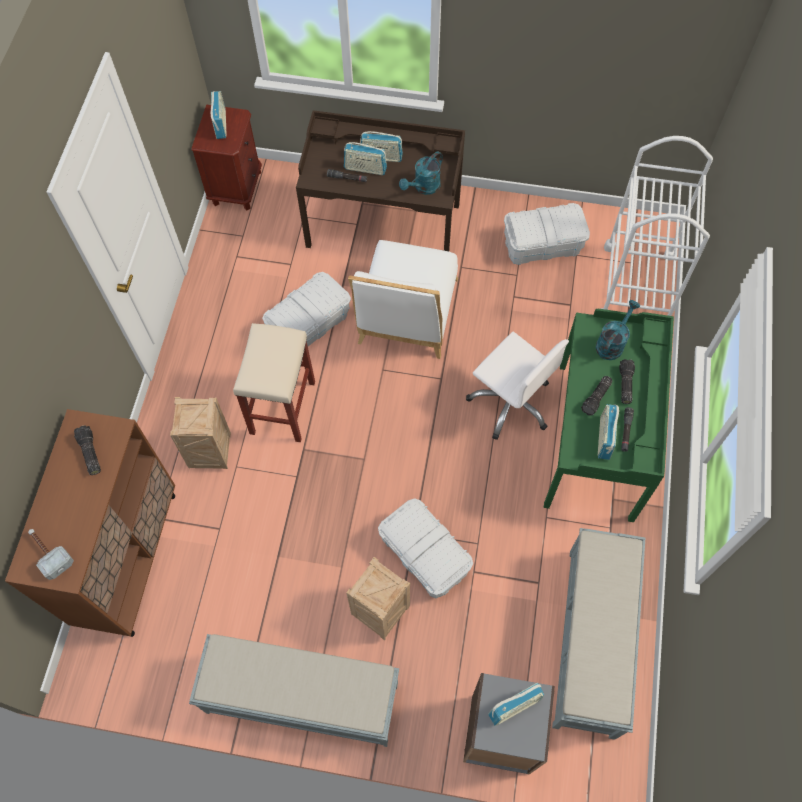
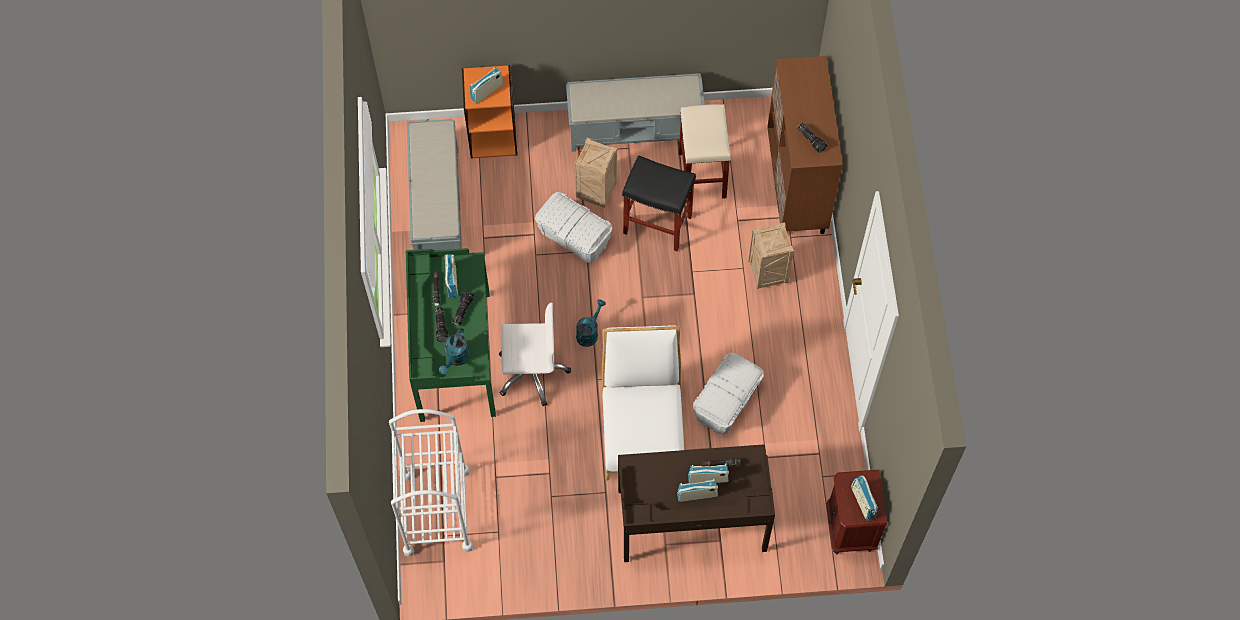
camera: 165 degrees right, 0 degrees up
hammer [28,529,74,580] -> none
beige stool [233,323,315,442] -> beige stool moved to [678,104,731,199]
turquoise watering can [399,151,443,195] -> turquoise watering can moved to [576,299,606,347]
grey bookcase [463,673,555,774] -> orange bookcase [462,65,518,159]
white office chair [466,332,569,440] -> white office chair turned 150 degrees clockwise [499,303,571,406]
white storage box [504,203,590,265] -> none
none -> black stool [622,155,696,251]

